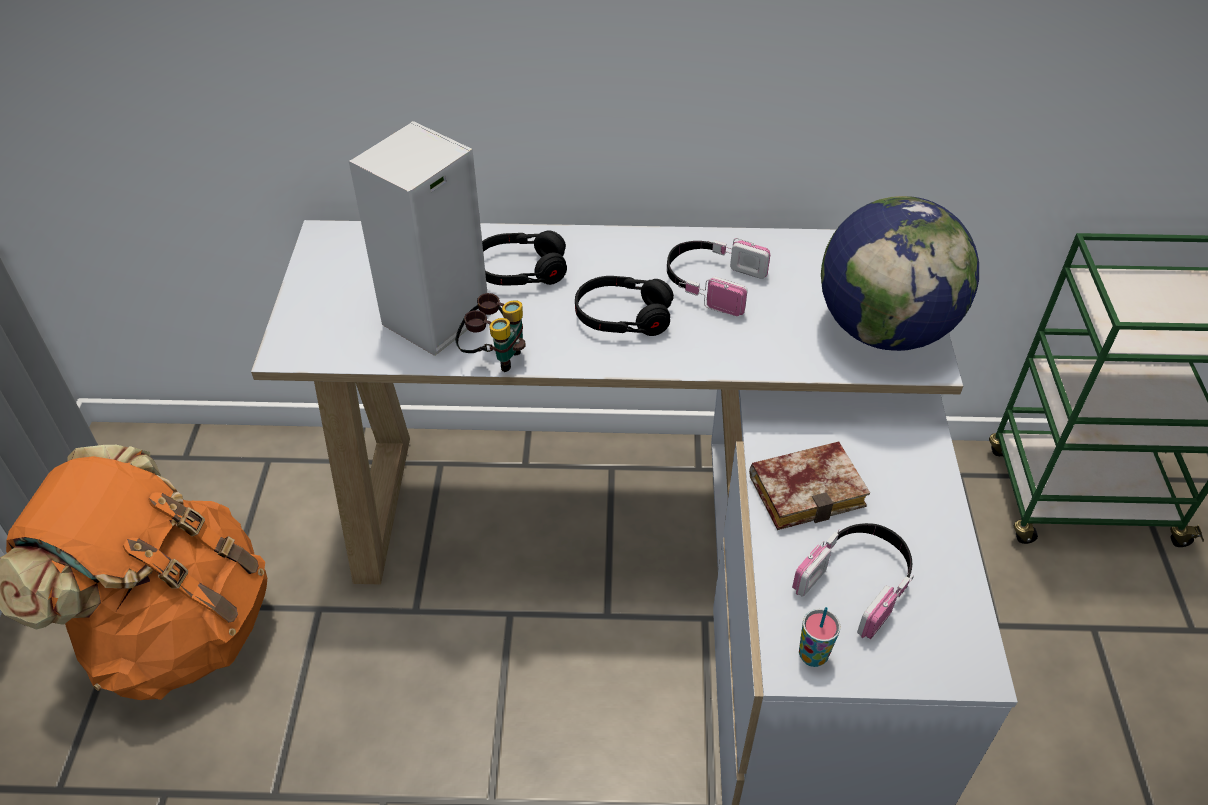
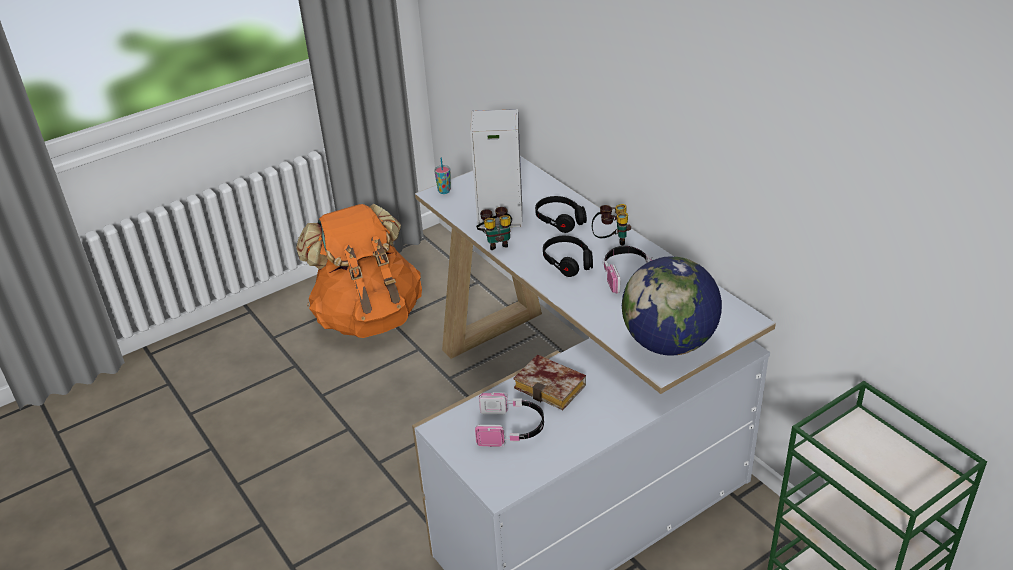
camera: 55 degrees right, 10 degrees down
cup [799,607,840,667] -> cup moved to [434,157,451,194]
none -> binoculars [592,204,631,246]

